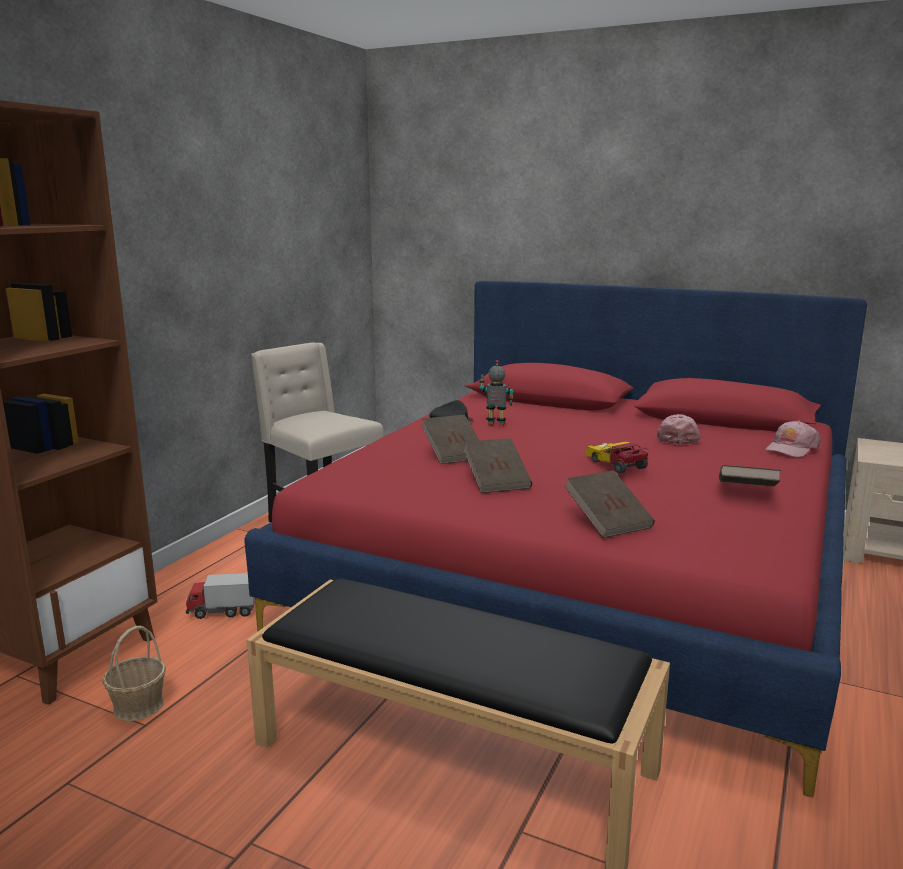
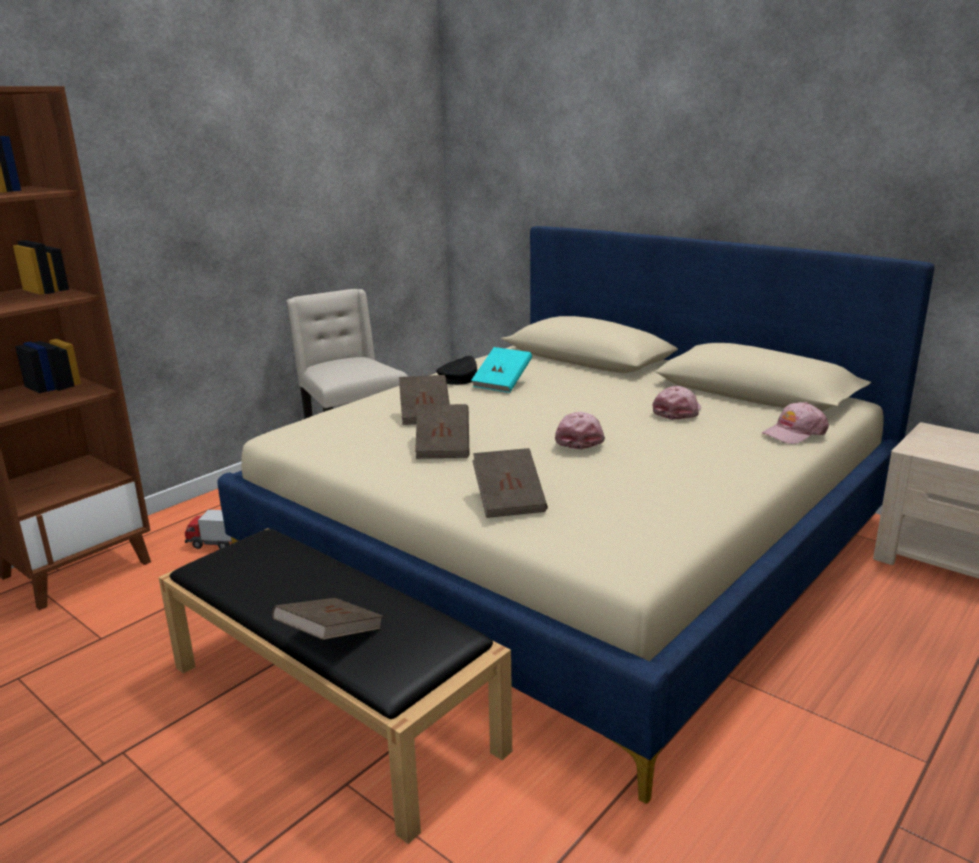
camera: 15 degrees right, 5 degrees up
basket [102,626,166,721] -> none
red bed [244,281,867,798] -> beige bed [217,226,935,804]
toy robot [479,360,514,426] -> turquoise book [471,347,532,393]
toy car [585,441,649,474] -> pink cap [555,412,605,449]
brown book [719,465,781,487] -> brown book moved to [272,598,384,640]

